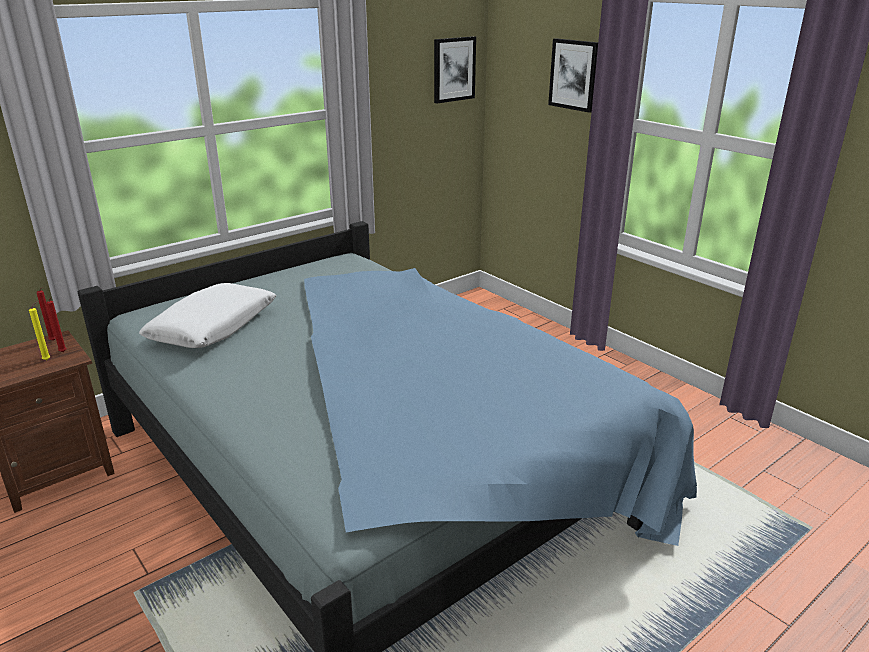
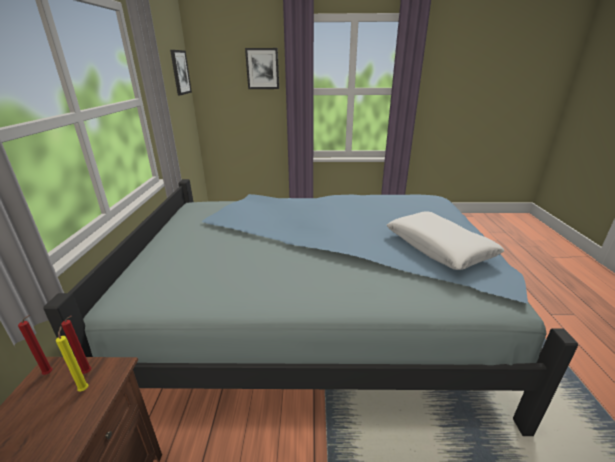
camera: 50 degrees left, 0 degrees up
white pillow [139,283,277,348] -> white pillow moved to [387,212,504,270]

